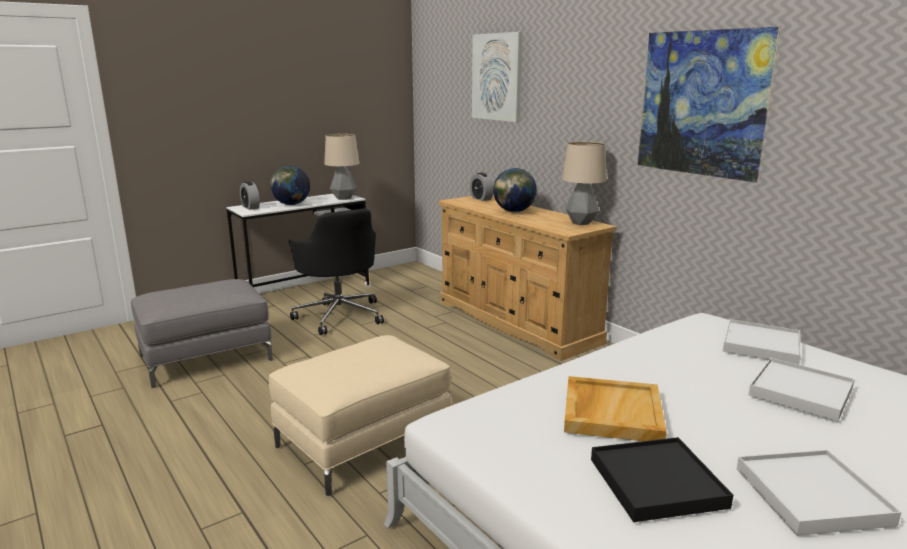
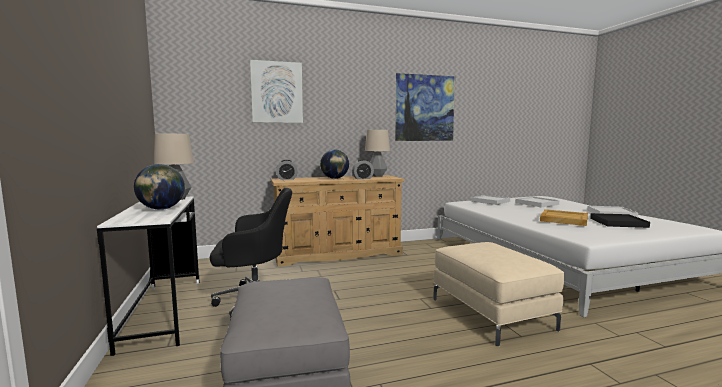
camera: 70 degrees left, 10 degrees down
alarm clock [240,181,260,210] -> alarm clock moved to [352,159,374,179]

